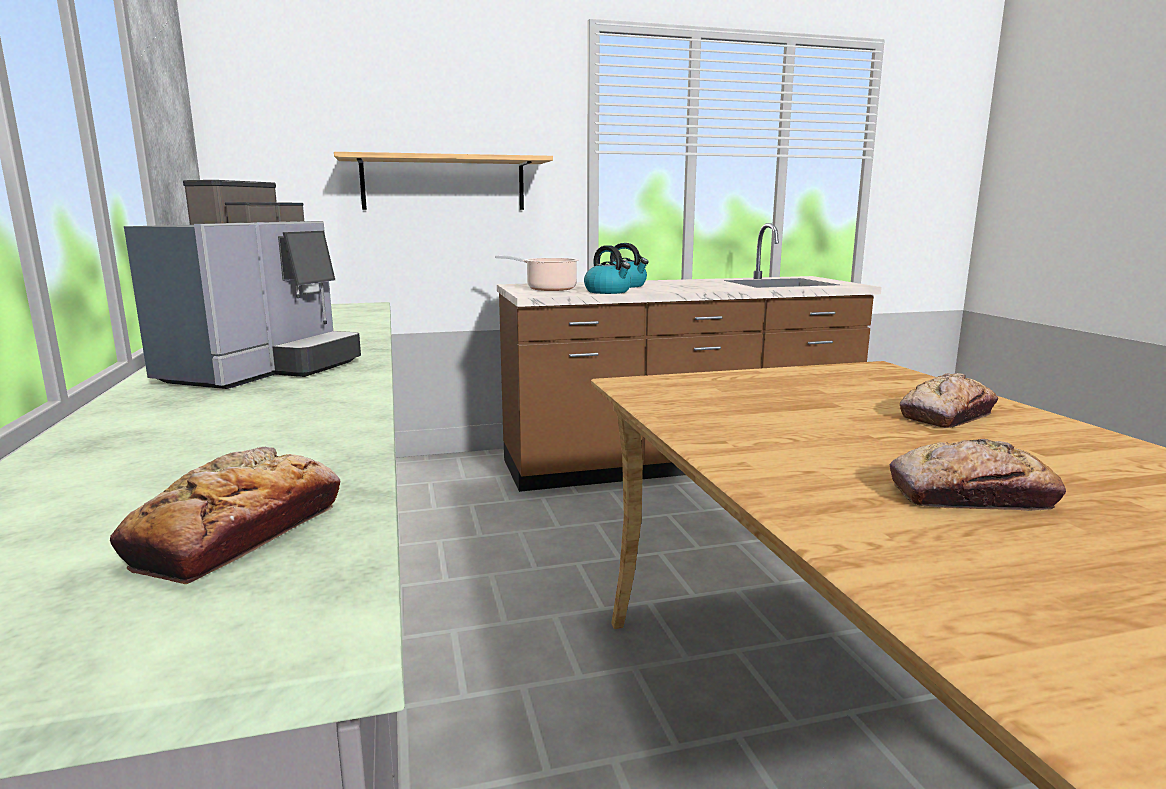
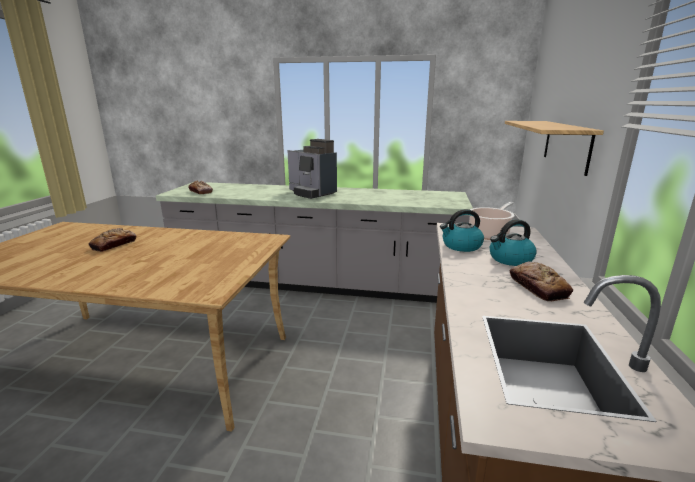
camera: 115 degrees right, 5 degrees up
bread [900,373,998,428] -> bread moved to [510,261,573,301]

